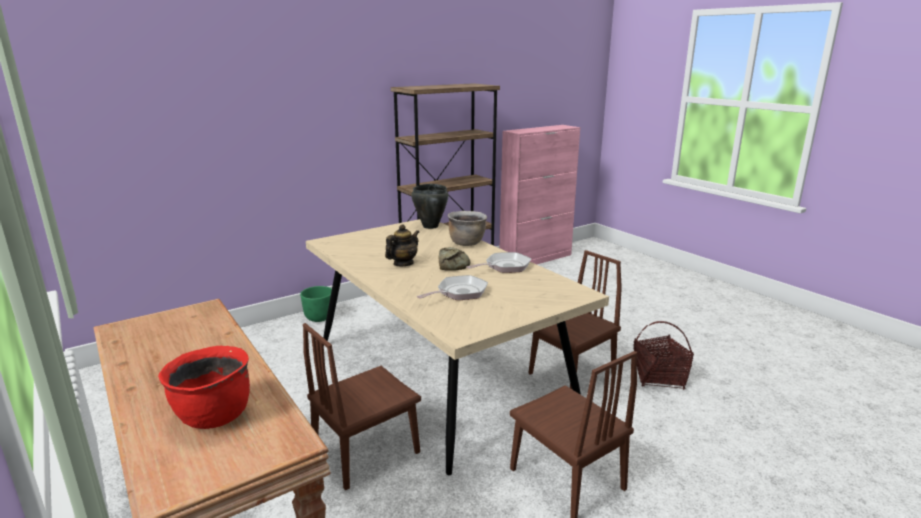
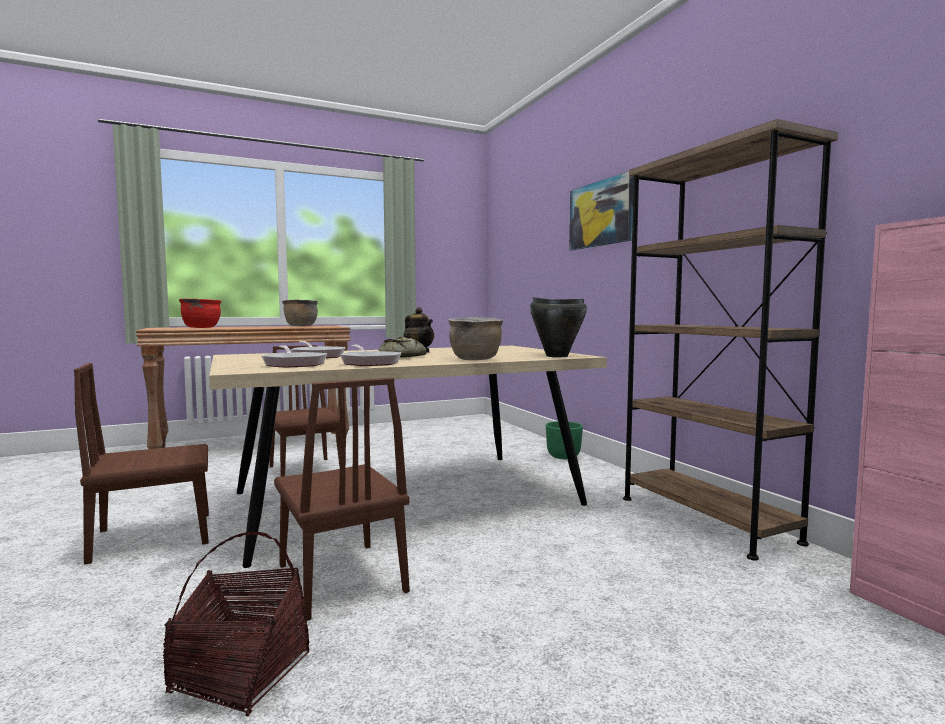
camera: 100 degrees right, 15 degrees down
none -> frying pan [261,345,327,368]
none -> brown cooking pot [282,299,318,326]
none -> picture [569,171,634,250]

